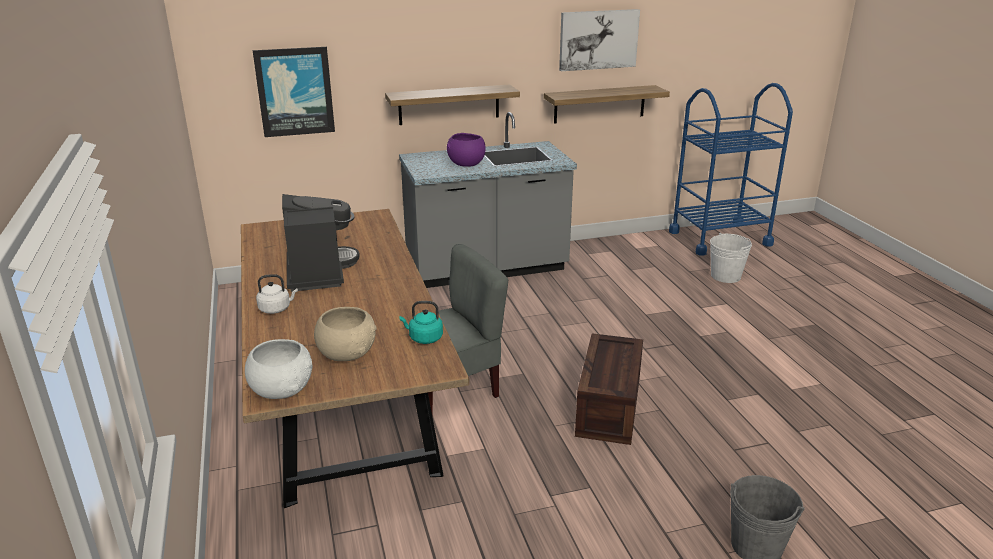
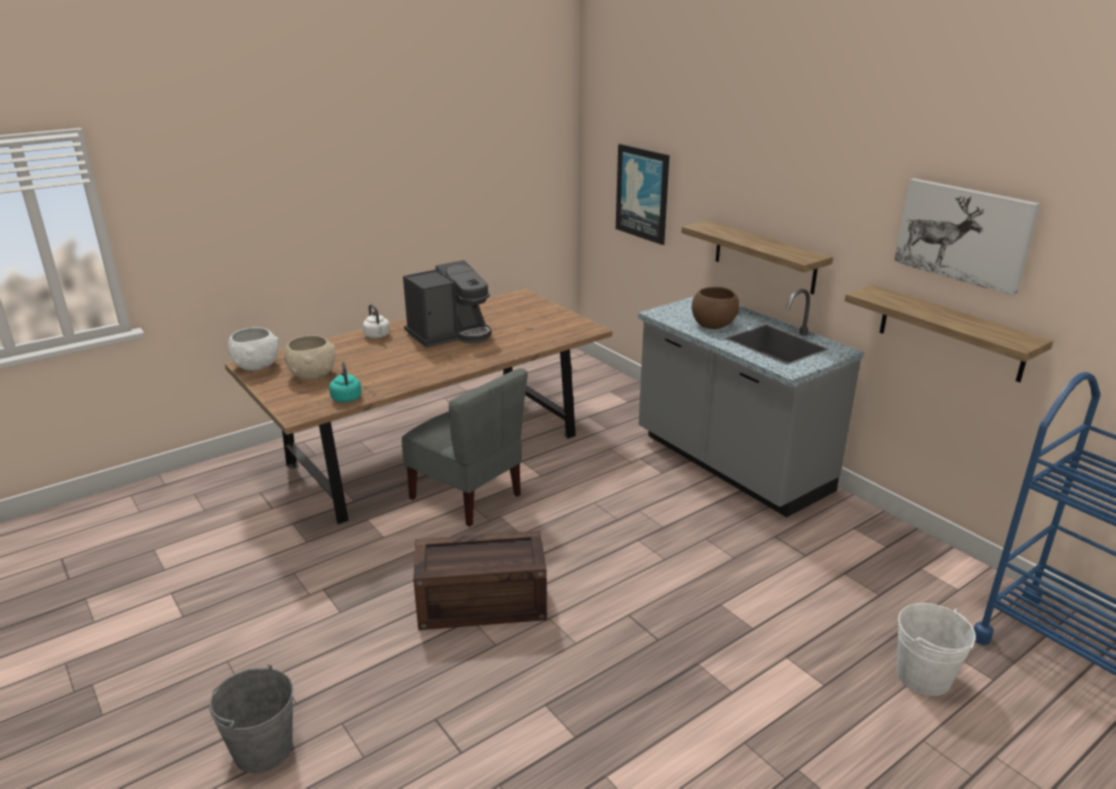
camera: 70 degrees right, 0 degrees up
purple bowl [447,133,486,167] -> brown bowl [692,287,739,329]

